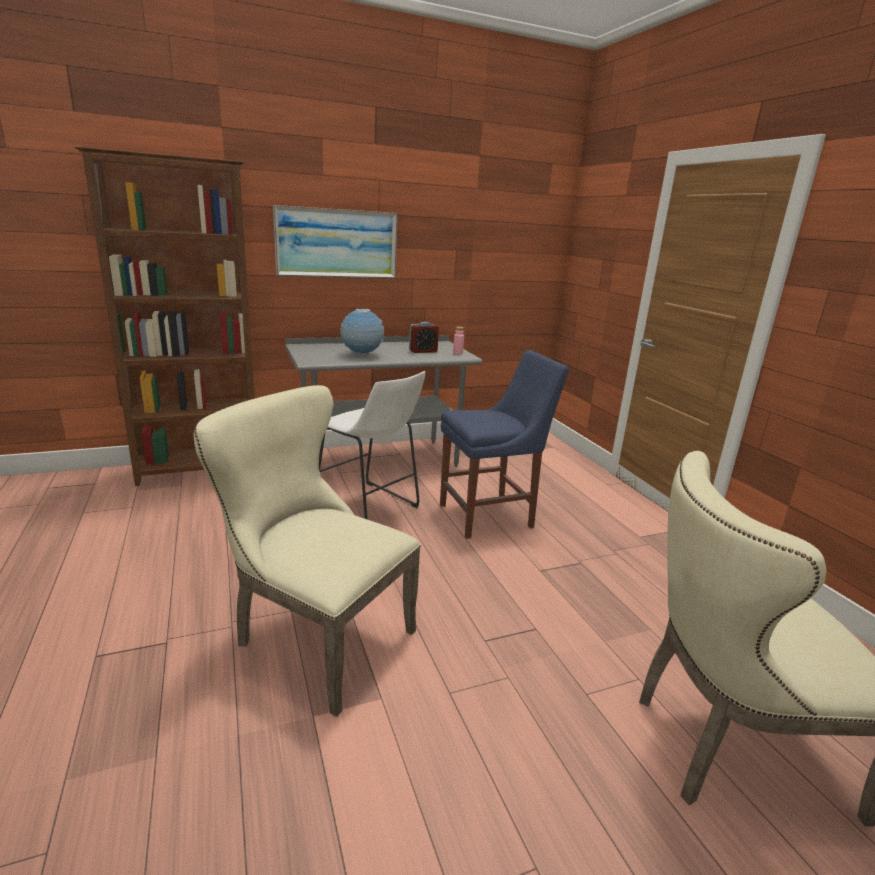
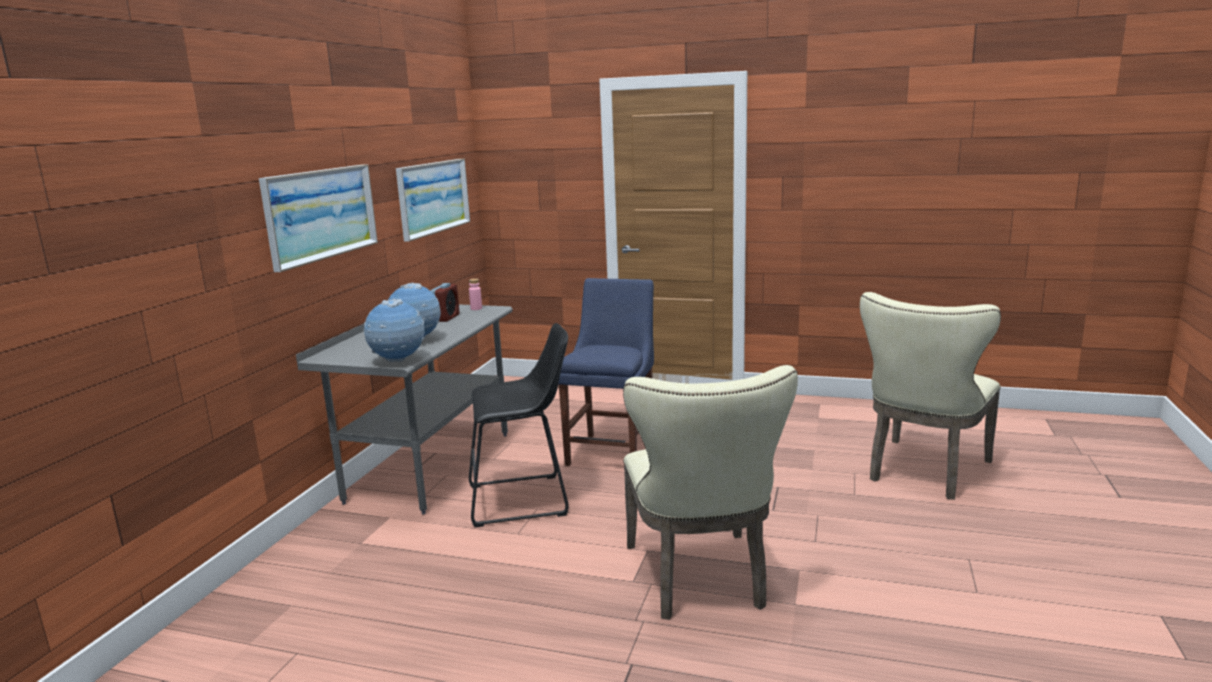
camera: 50 degrees left, 5 degrees down
brown bookcase [74,146,255,486] -> none
beige chair [194,385,421,717] -> beige chair turned 75 degrees counterclockwise [623,365,798,620]
white stool [319,371,425,520] -> black stool [469,323,569,527]
none -> globe [364,299,425,362]
none -> picture [396,159,470,242]

